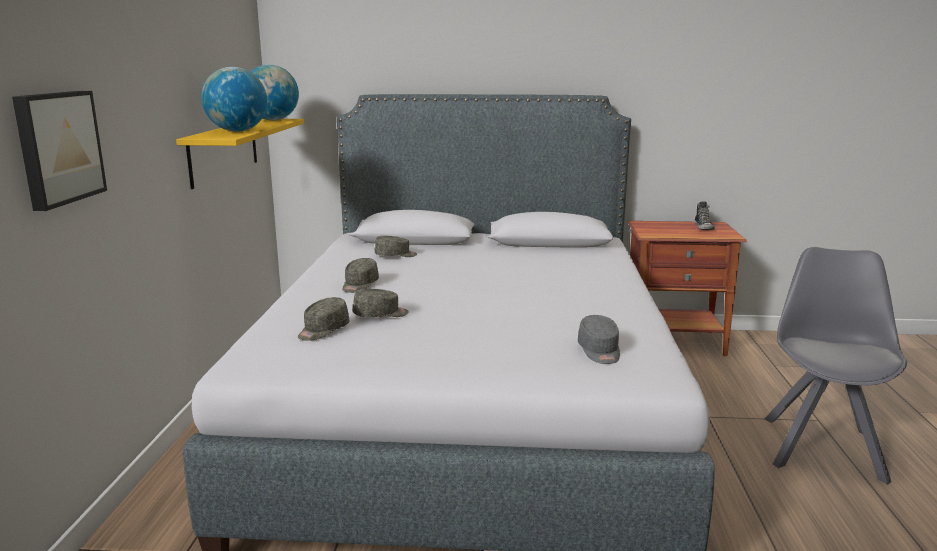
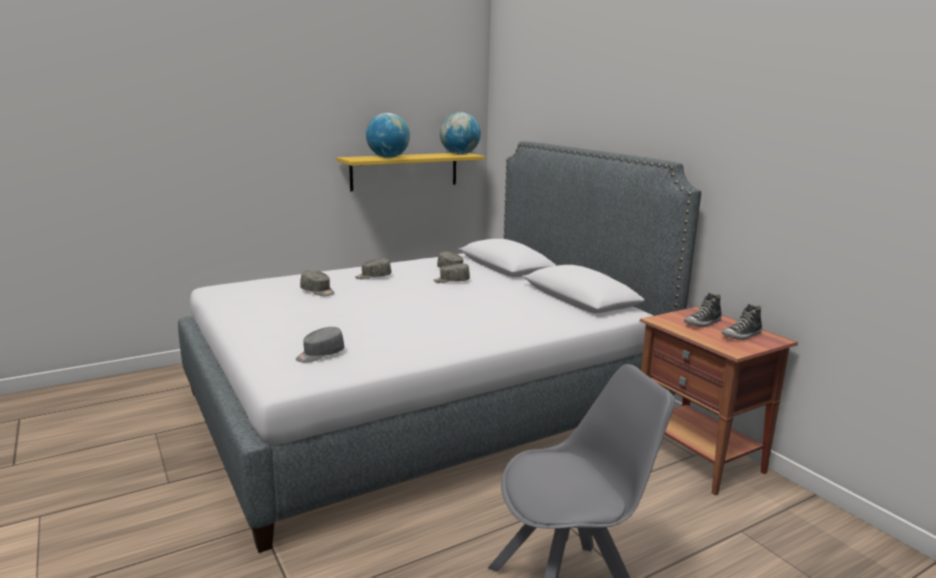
camera: 55 degrees right, 0 degrees up
picture [12,91,107,211] -> none
grey cap [298,297,349,341] -> grey cap moved to [433,263,470,283]
none -> shoe [684,293,722,327]

